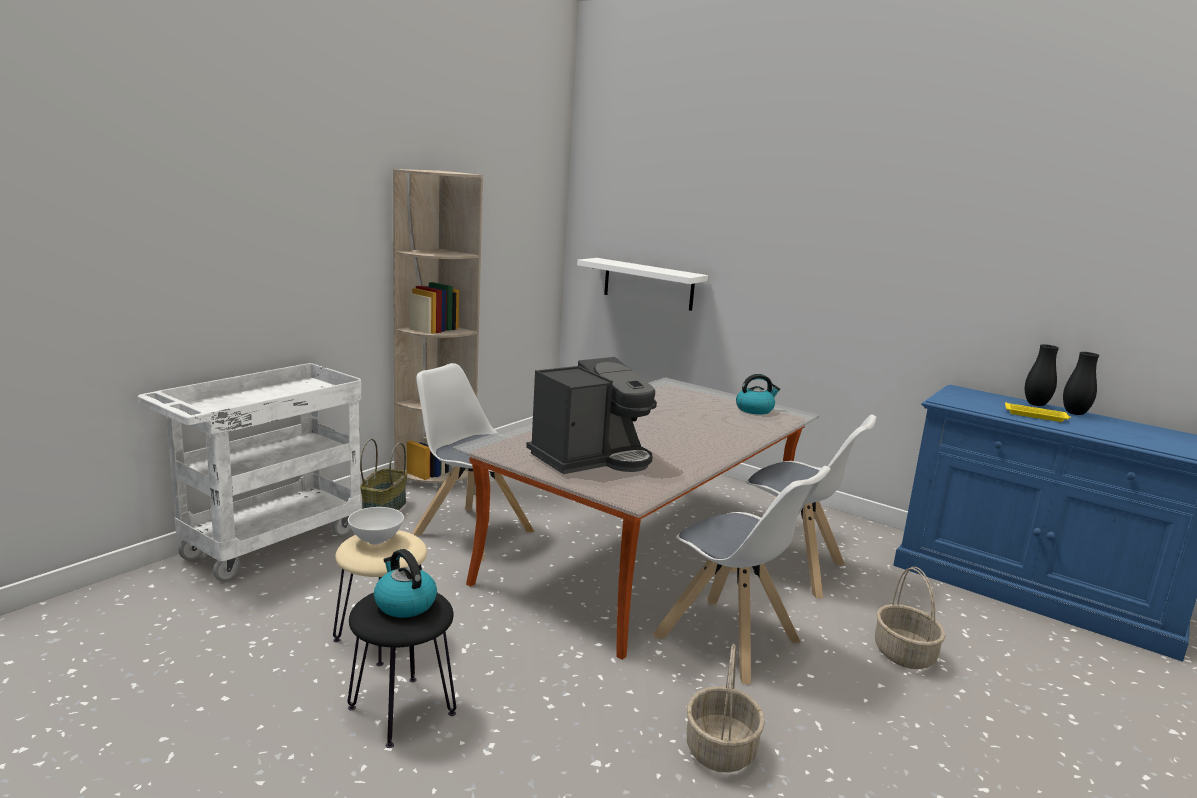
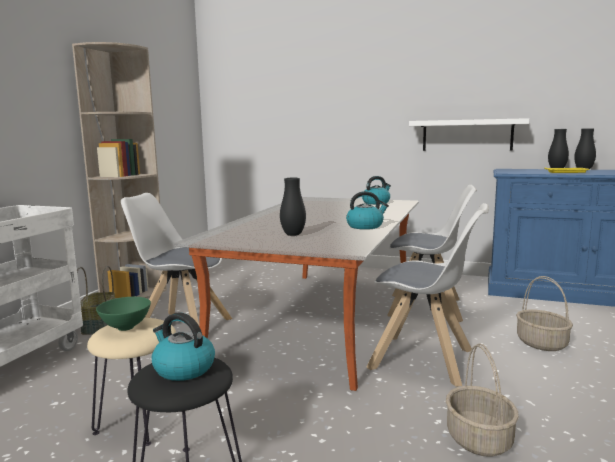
camera: 15 degrees left, 5 degrees down
white bowl [348,507,404,545] -> green bowl [96,297,151,331]
coffee machine [526,357,657,474] -> black vase [280,178,306,236]
white shelf [577,258,708,311] -> white shelf moved to [409,118,529,151]
none -> kettle [346,191,389,229]

